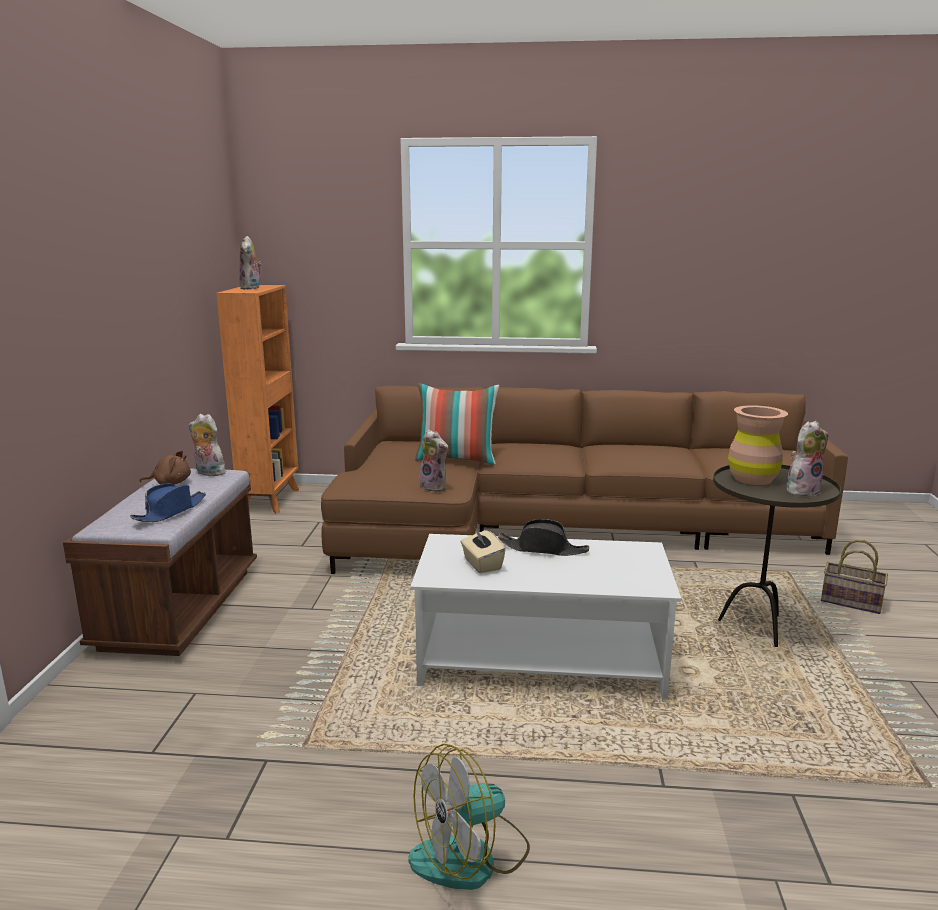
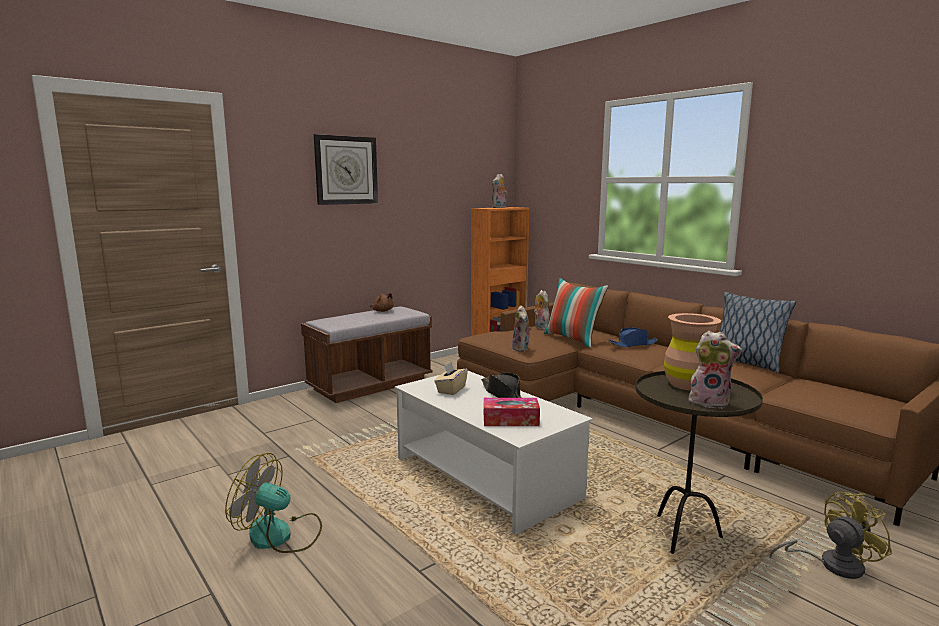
camera: 45 degrees right, 5 degrees down
blue hat [130,483,206,522] -> blue hat moved to [608,327,658,347]
plush toy [189,414,226,476] -> plush toy moved to [534,290,550,330]
basket [821,540,888,614] -> yellow fan [769,492,892,579]
none -> wall clock [314,134,378,205]
none -> tissue box [484,398,540,426]
none -> pillow [719,292,796,373]

